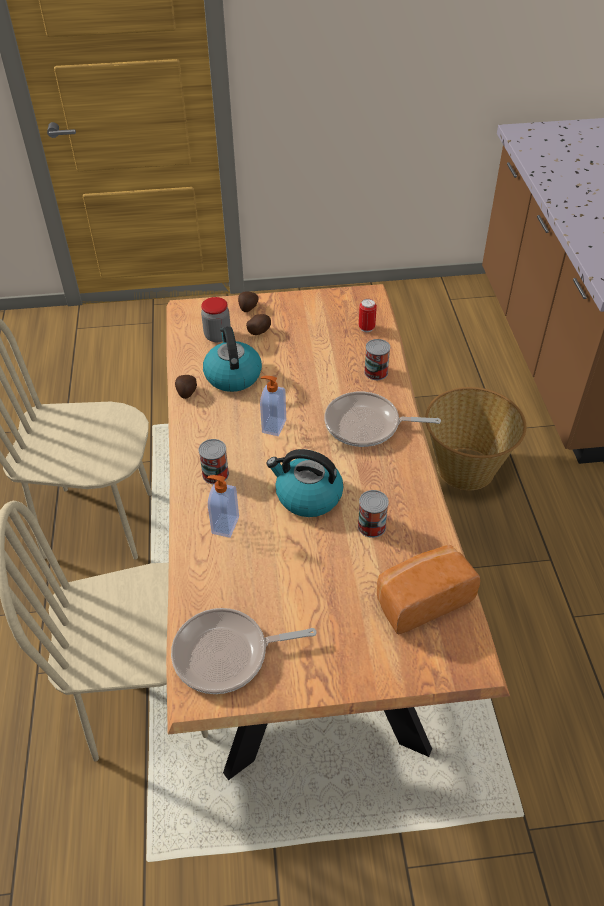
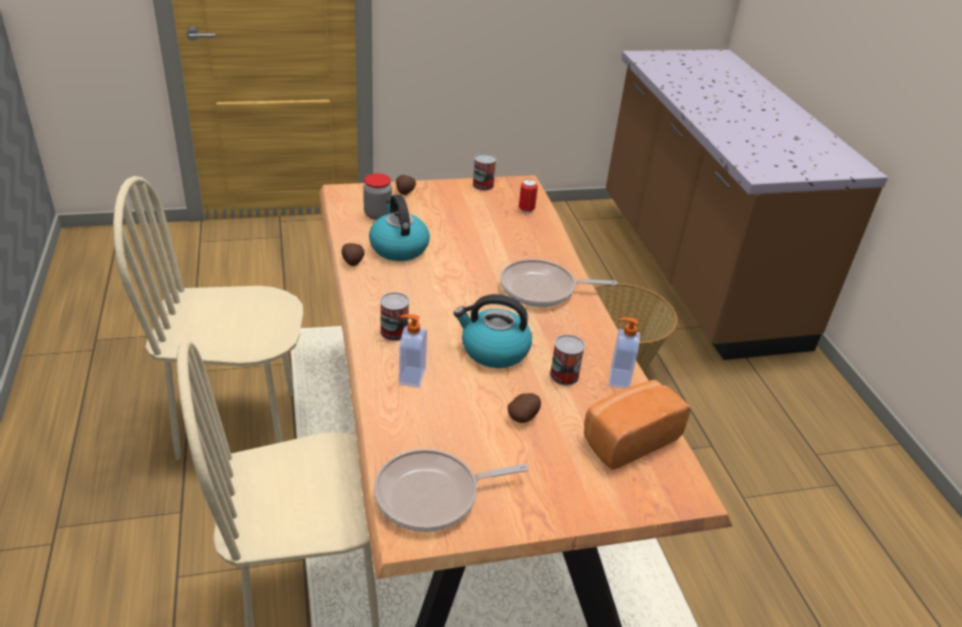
camera: 10 degrees left, 10 degrees down
potato [246,314,271,335] -> potato moved to [508,393,541,423]
soap dispenser [260,376,286,436] -> soap dispenser moved to [609,317,640,389]
can [364,339,390,380] -> can moved to [473,153,496,191]

